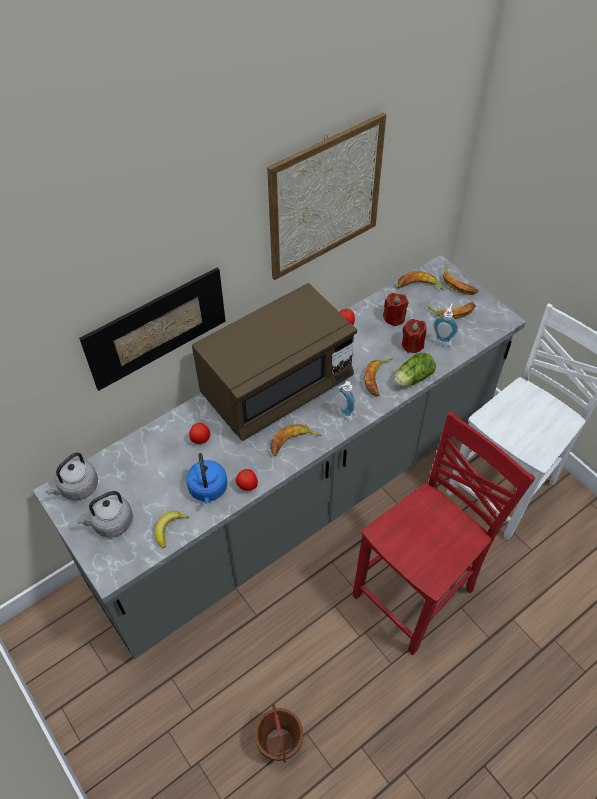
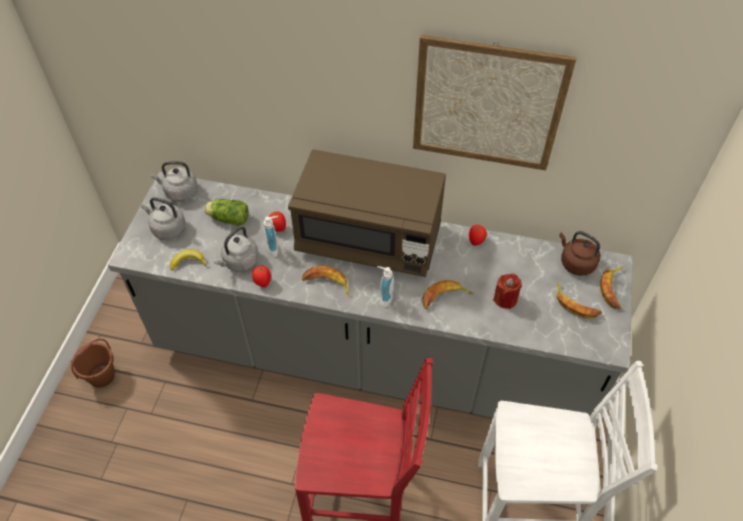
camera: 50 degrees right, 0 degrees up
picture [79,267,226,391] -> none
blue kettle [186,453,227,504] -> grey kettle [214,226,259,272]
brown bucket [255,703,303,763] -> brown bucket moved to [71,339,115,387]
red candle [383,293,408,326] -> none
lettuce [394,353,436,387] -> lettuce moved to [204,199,249,226]
banana [397,271,444,290] -> brown kettle [559,231,600,276]
soap dispenser [433,303,458,347] -> soap dispenser moved to [264,216,278,257]

